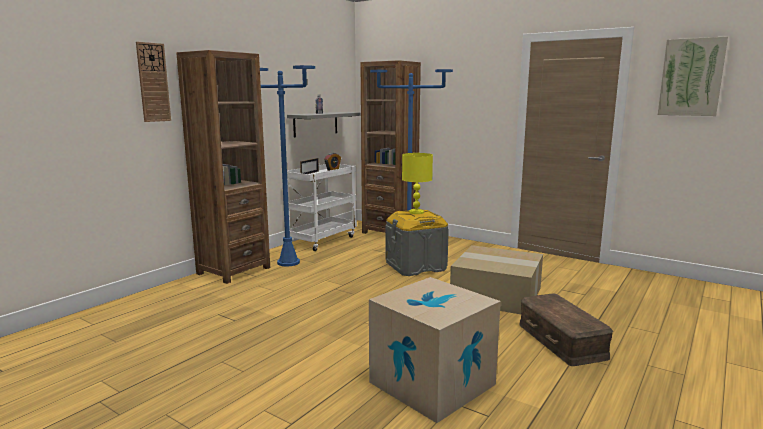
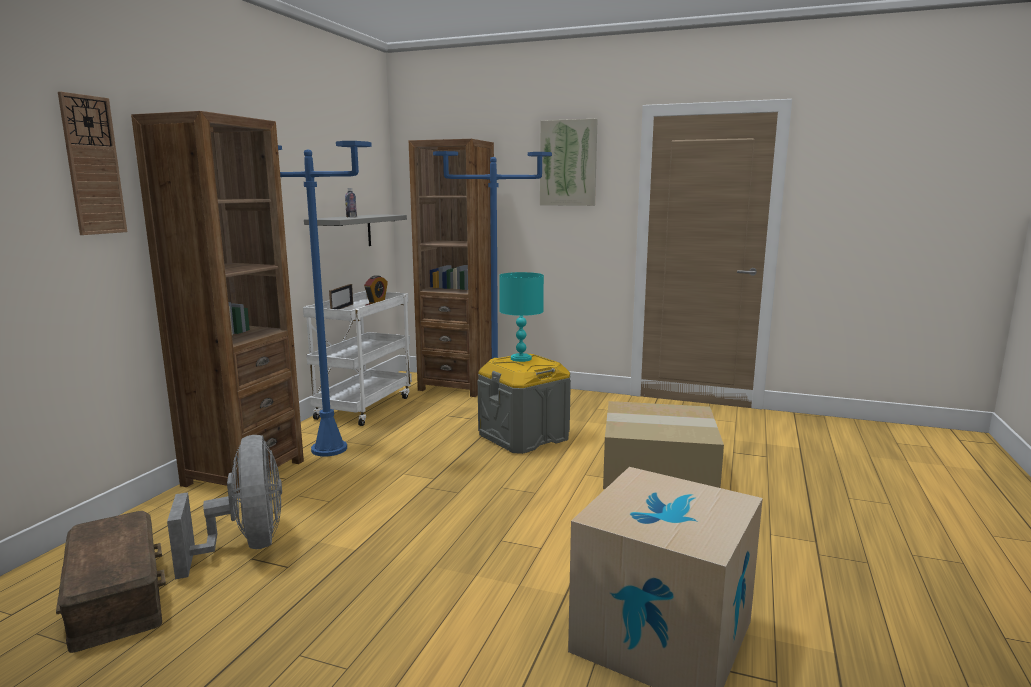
camera: 15 degrees left, 0 degrees up
yellow table lamp [402,153,433,214] -> turquoise table lamp [499,272,544,362]
brown storage box [519,294,613,366] -> brown storage box moved to [56,511,166,653]
picture [658,36,728,116] -> picture moved to [540,119,598,206]
none -> grey fan [167,435,282,579]

